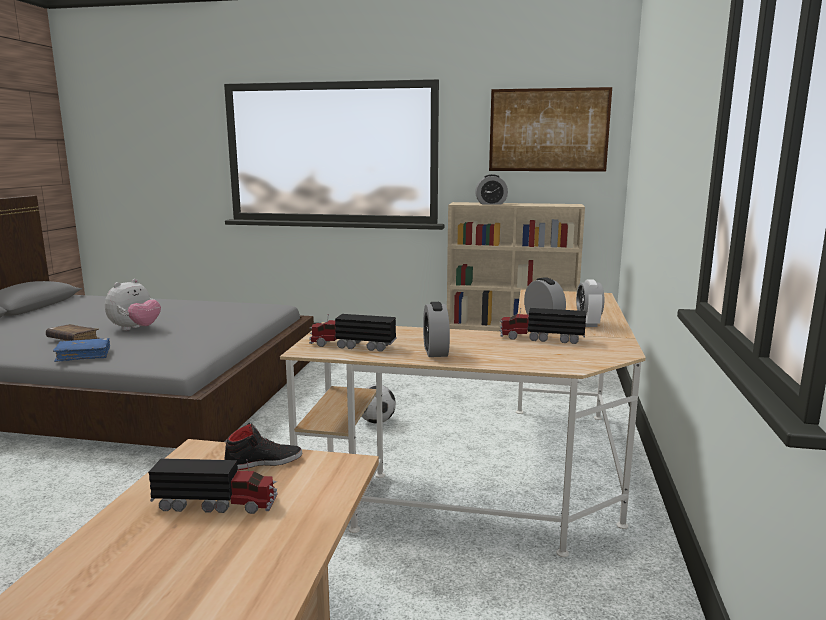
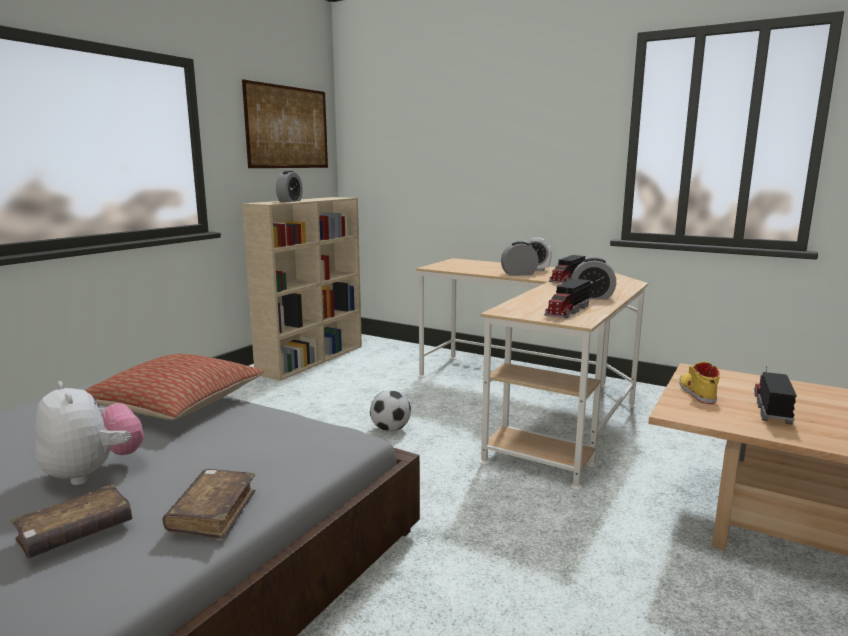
camera: 70 degrees left, 0 degrees up
blue book [53,338,110,362] -> brown book [163,469,255,540]
black shoe [225,423,302,470] -> yellow shoe [679,362,720,404]
none -> pillow [85,354,264,420]

